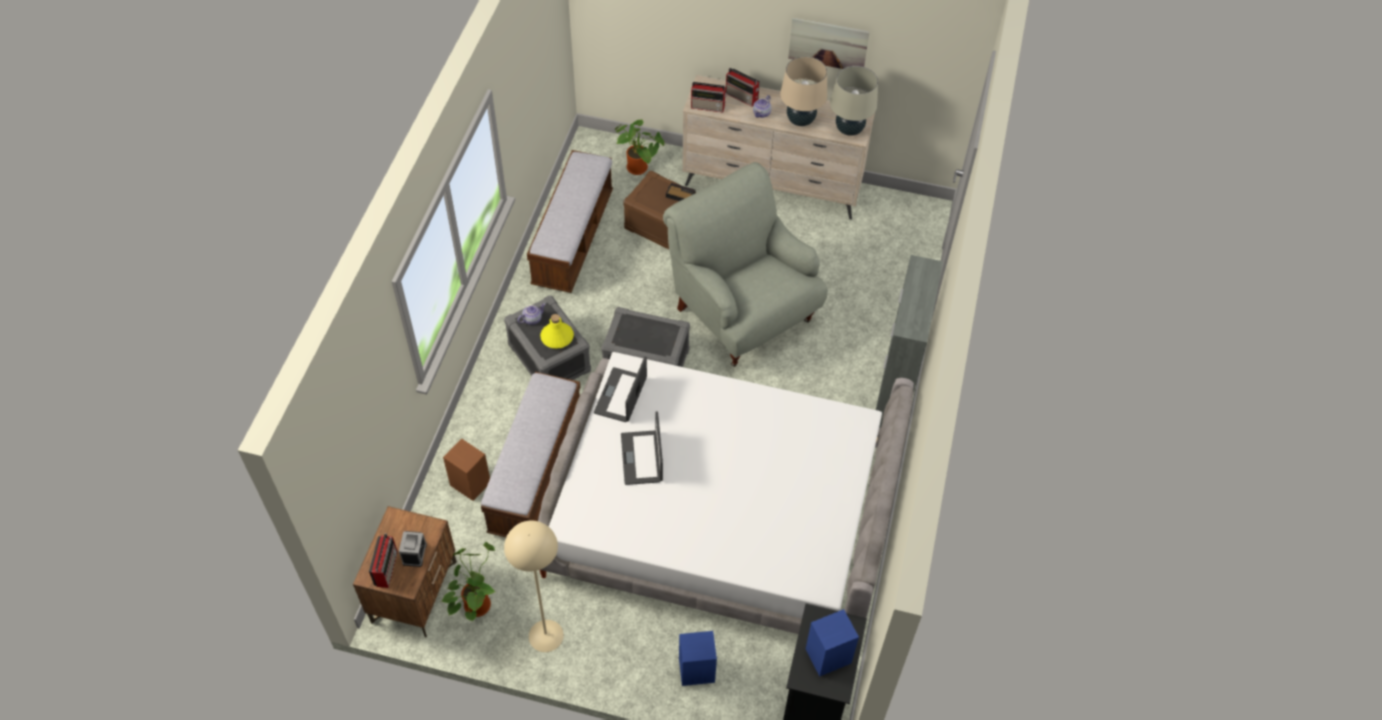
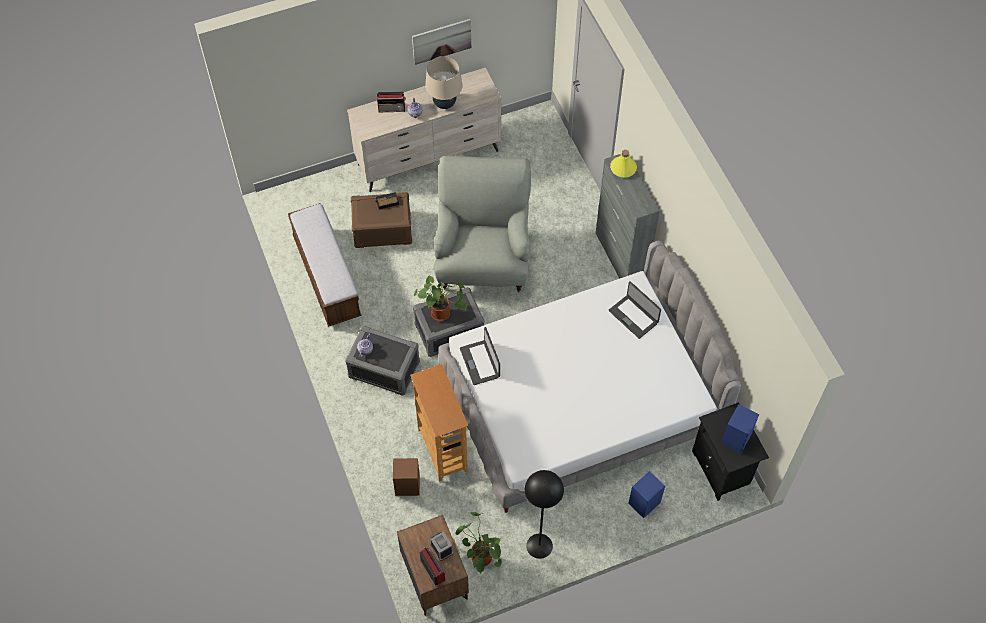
camera: 35 degrees left, 5 degrees up
bench [481,372,580,537] -> bookcase [410,364,468,482]
beige floor lamp [504,521,564,652] -> black floor lamp [525,470,564,559]
yellow bottle [540,314,574,349] -> yellow bottle moved to [610,150,637,178]
potted plant [615,119,664,175] -> potted plant moved to [414,275,467,321]
laptop [621,412,663,485] -> laptop moved to [608,281,661,339]
grey armchair [663,162,828,367] -> grey armchair turned 75 degrees clockwise [434,156,531,293]
radio [691,82,727,112] -> none
beige table lamp [830,66,878,136] -> none

